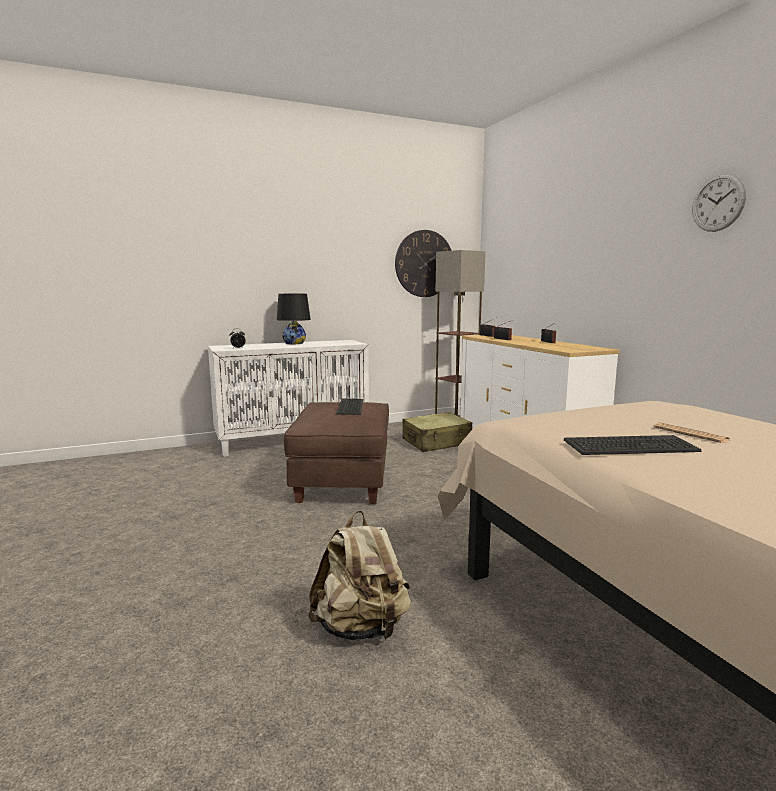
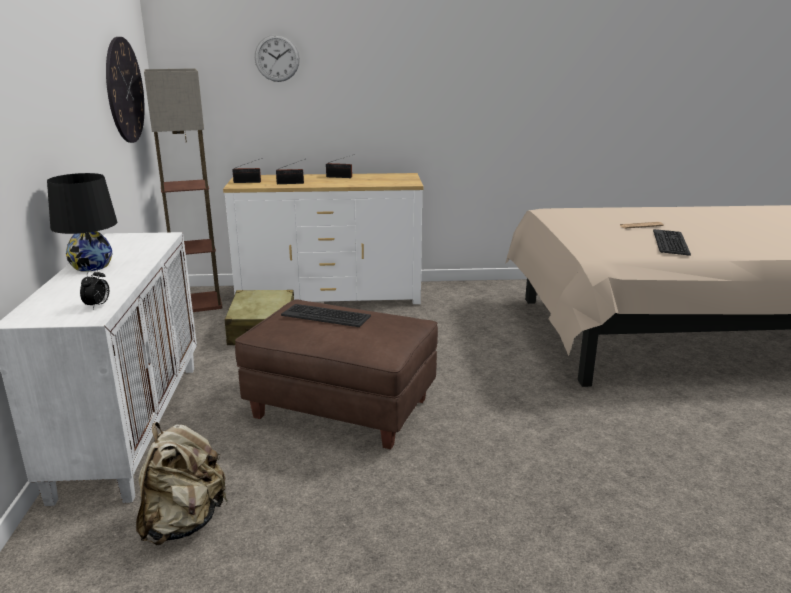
camera: 70 degrees left, 10 degrees up
beige backpack [308,511,411,640] -> beige backpack moved to [136,422,228,545]
wall clock [692,173,747,232] -> wall clock moved to [255,34,300,82]

